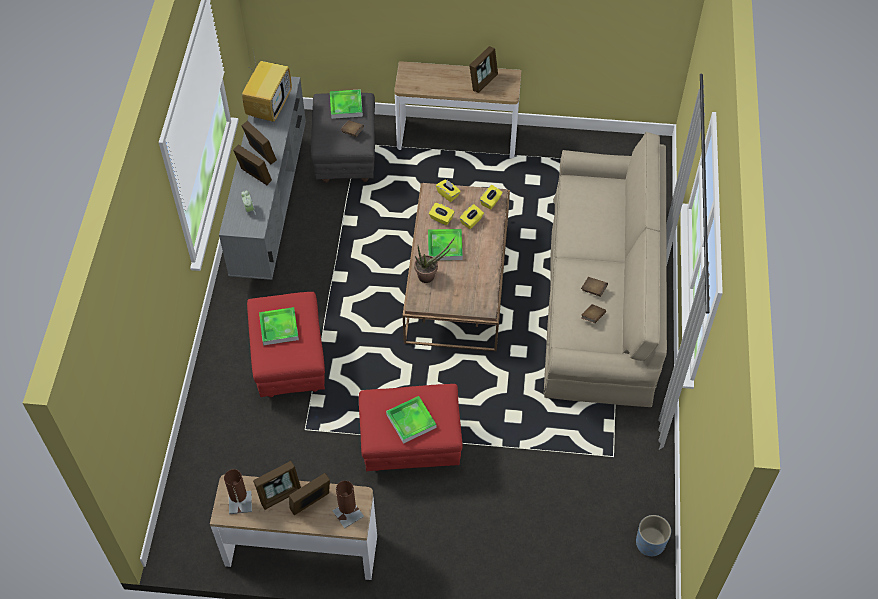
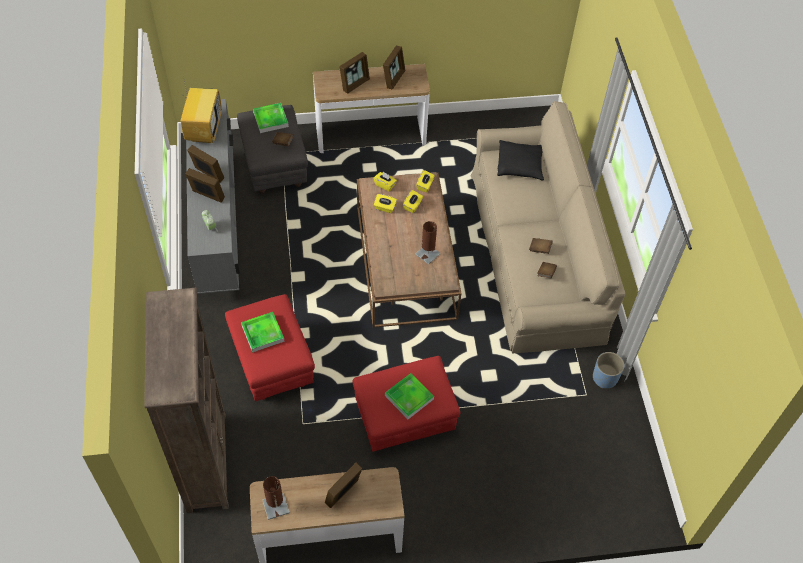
camera: 15 degrees left, 0 degrees up
picture frame [253,461,301,510] -> picture frame moved to [339,52,370,94]
brown table lamp [332,481,364,529] -> brown table lamp moved to [415,221,441,265]
potted plant [414,236,456,283] -> none
tray [428,229,463,260] -> none
blue planter [636,515,671,556] -> blue planter moved to [593,352,624,388]
none -> brown bookcase [144,288,229,513]
none -> black pillow [497,140,544,181]

